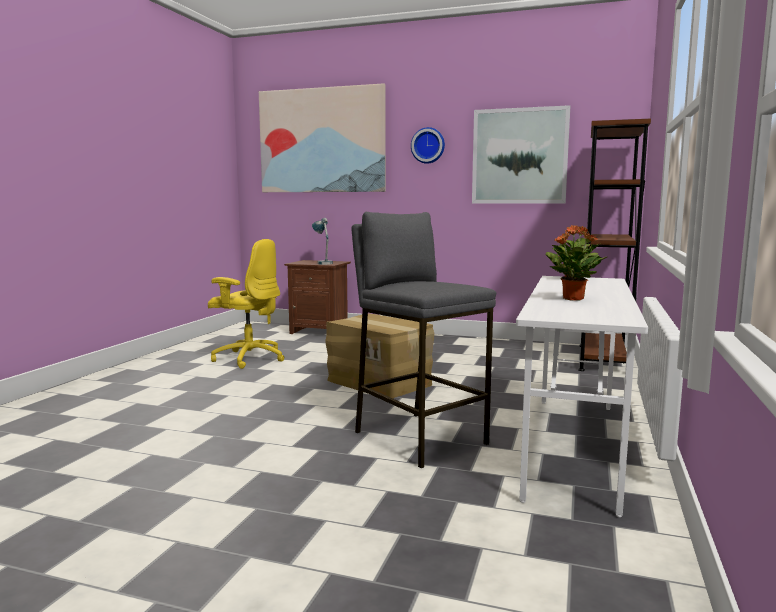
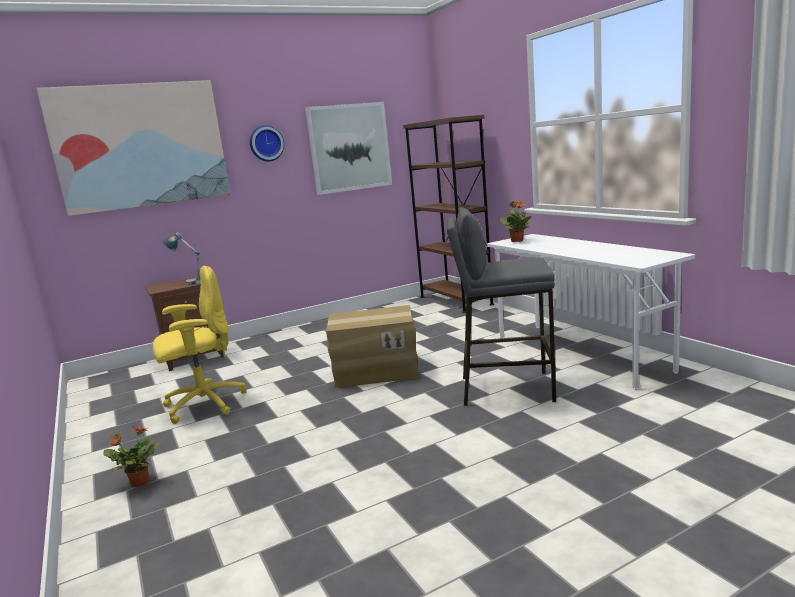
camera: 45 degrees left, 5 degrees up
potted plant [545,231,607,301] -> potted plant moved to [103,426,160,487]

